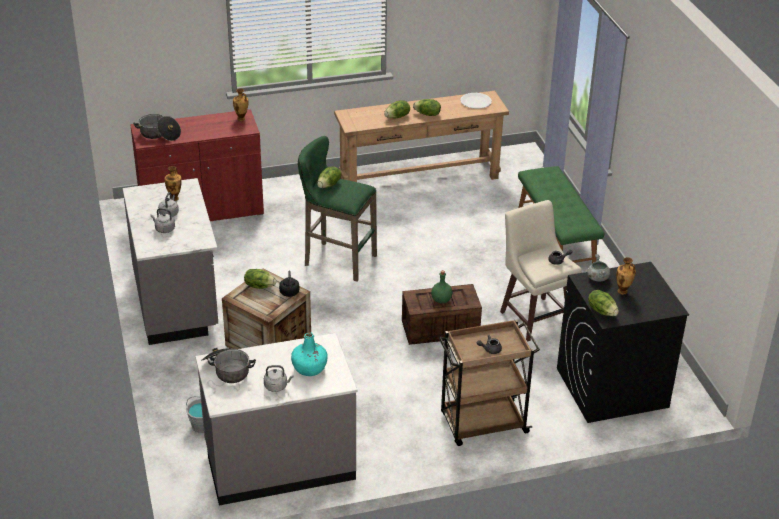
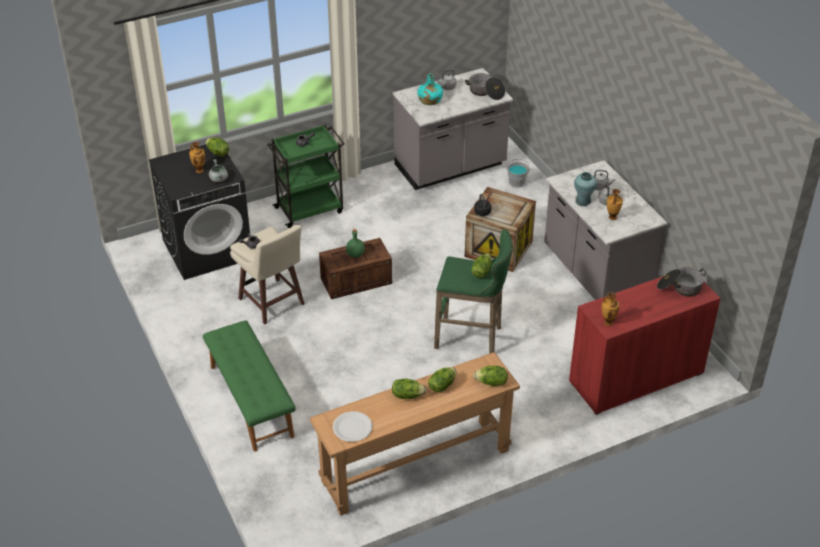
camera: 170 degrees right, 5 degrees up
lettuce [244,269,276,289] -> lettuce moved to [474,366,508,386]
brown cart [439,319,540,446] -> green cart [267,125,345,228]
none -> turquoise vase [574,172,597,206]

